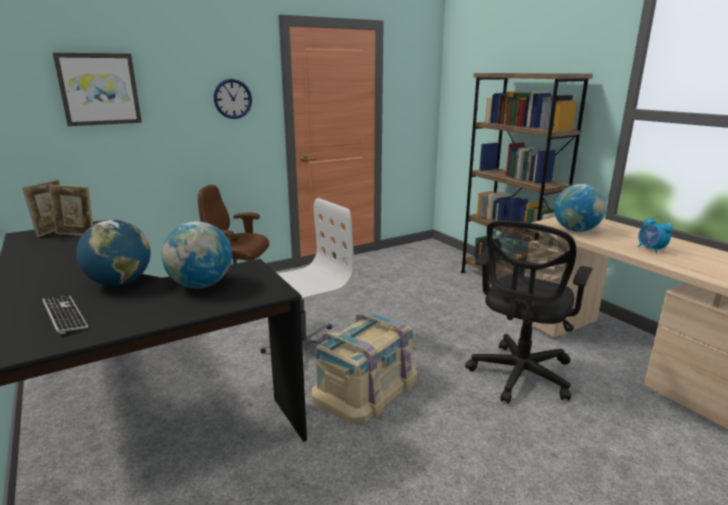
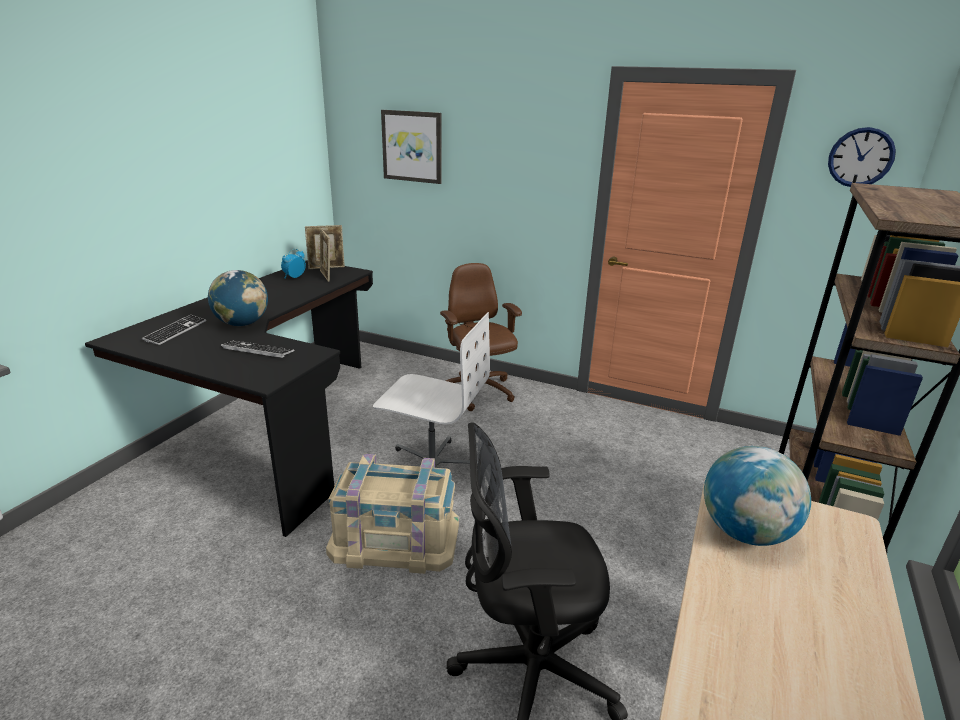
camera: 55 degrees right, 5 degrees up
globe [161,221,232,288] -> keyboard [221,340,294,358]
wall clock [214,79,252,119] -> wall clock moved to [828,127,896,187]
alarm clock [638,216,673,254] -> alarm clock moved to [281,249,306,279]

